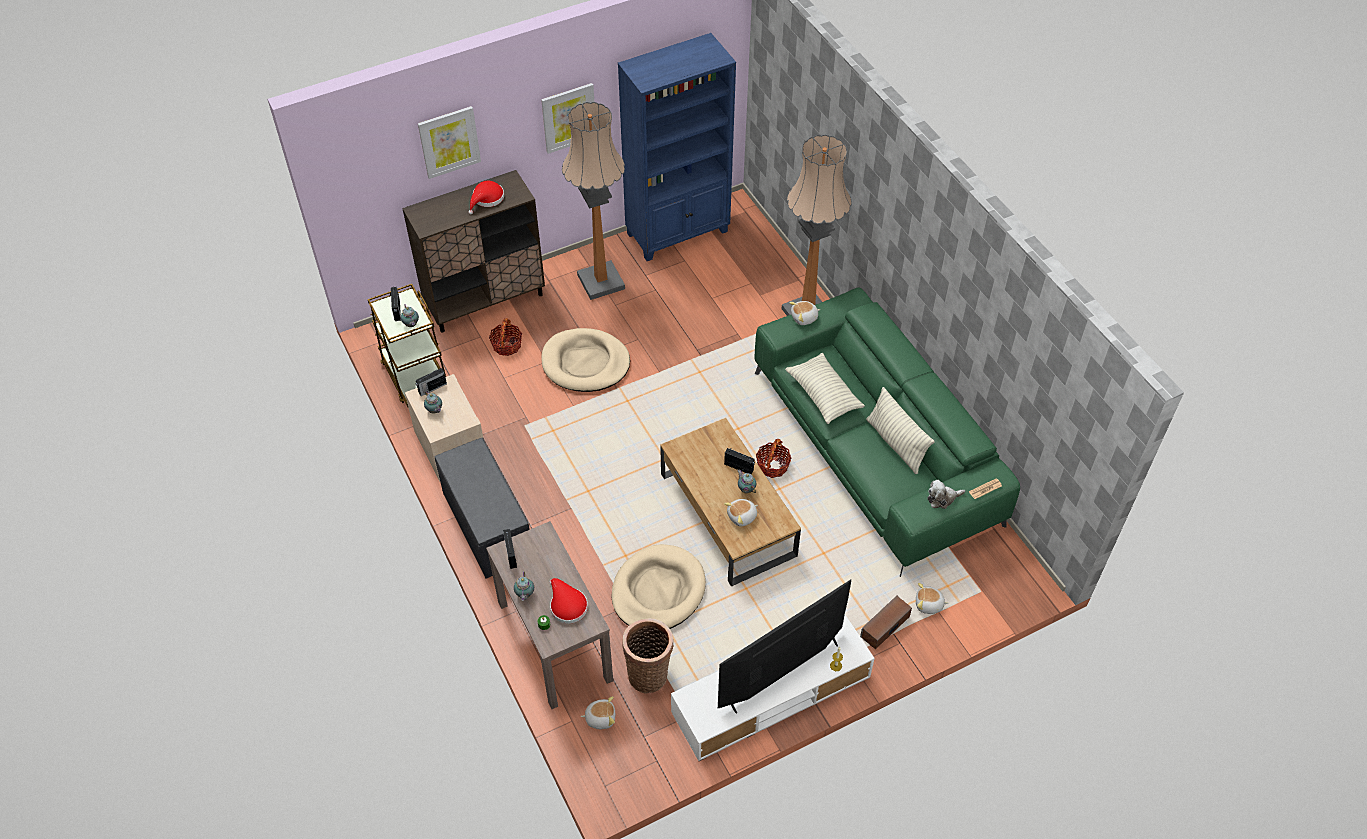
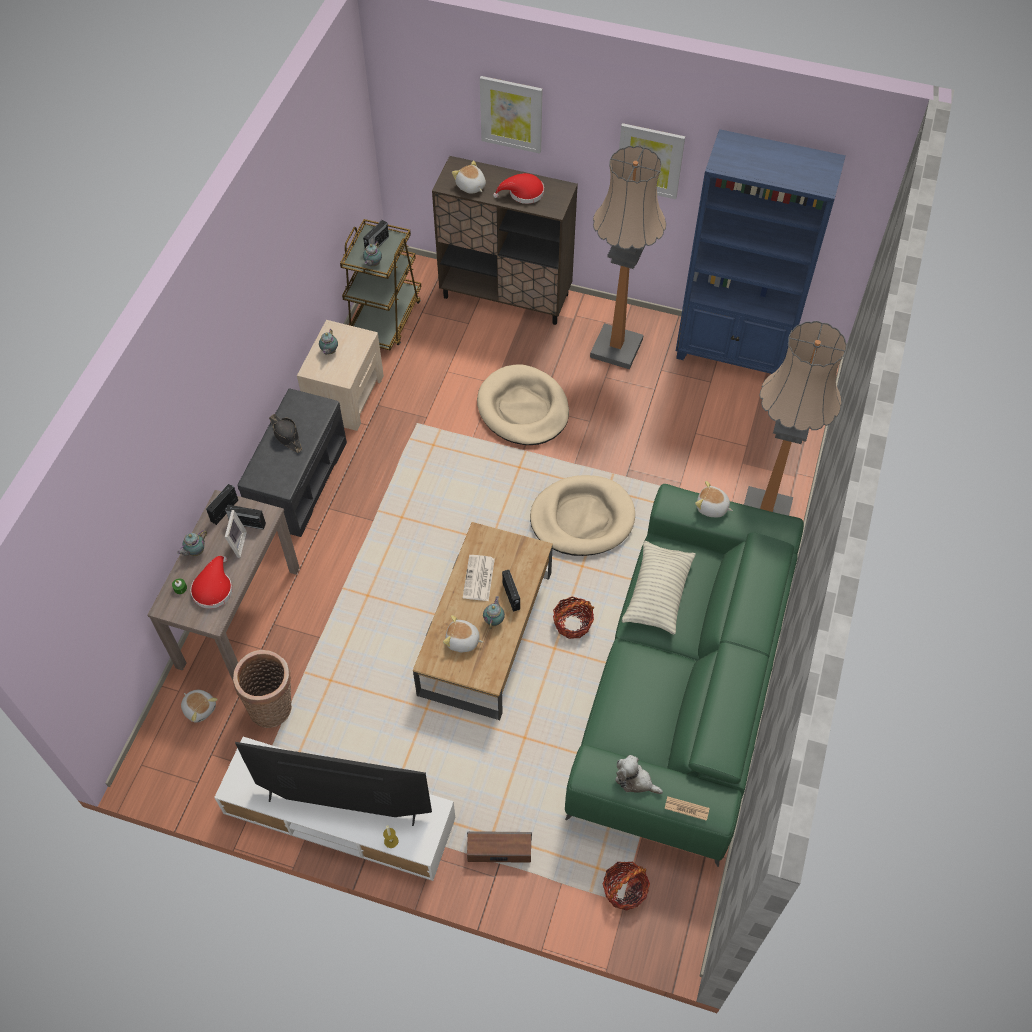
camera: 45 degrees right, 5 degrees up
radio [415,368,447,396] -> radio moved to [225,505,266,530]
basket [489,318,522,356] -> basket moved to [603,862,650,911]
beige dog bed [611,544,706,629] -> beige dog bed moved to [530,475,635,556]
pillow [866,387,935,474] -> none
plush toy [916,583,949,614] -> plush toy moved to [452,160,486,194]
none -> picture frame [225,510,247,558]
none -> black hat [269,414,302,453]
none -> newspaper [463,555,495,601]

